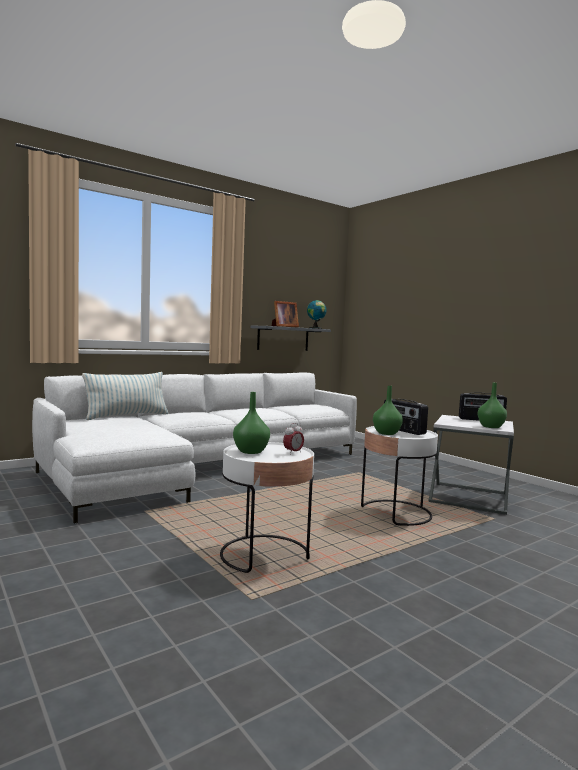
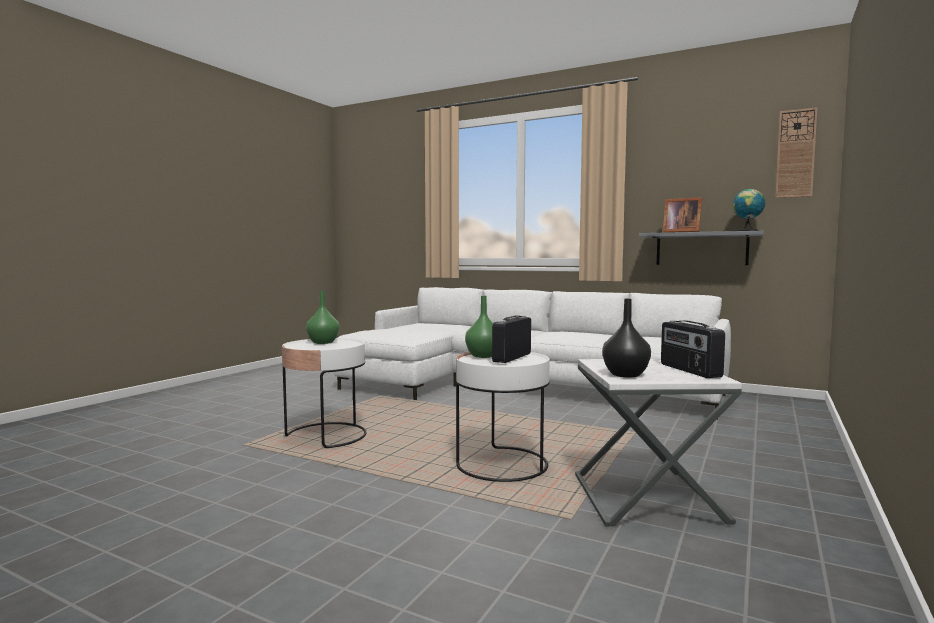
camera: 65 degrees right, 0 degrees up
pillow [82,372,169,420] -> none
alarm clock [283,423,304,455] -> none
green vase [478,383,507,428] -> black vase [602,299,651,378]
none -> wall clock [775,107,817,198]

